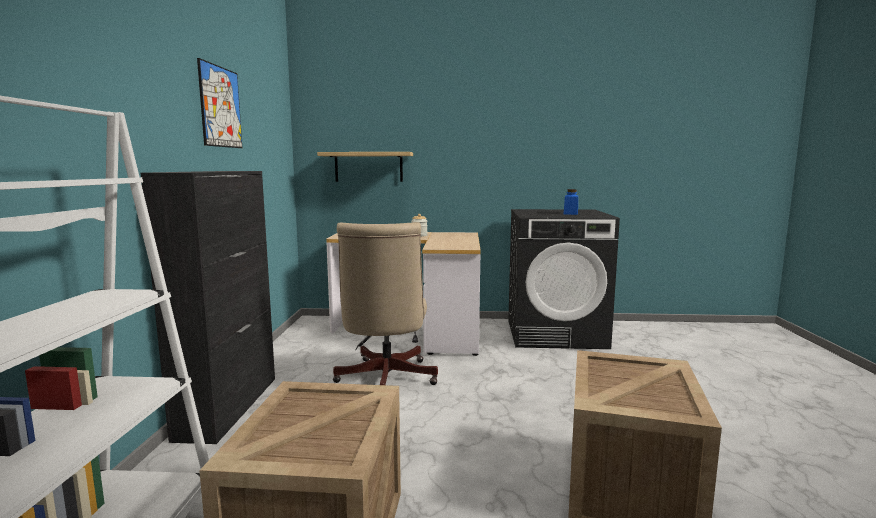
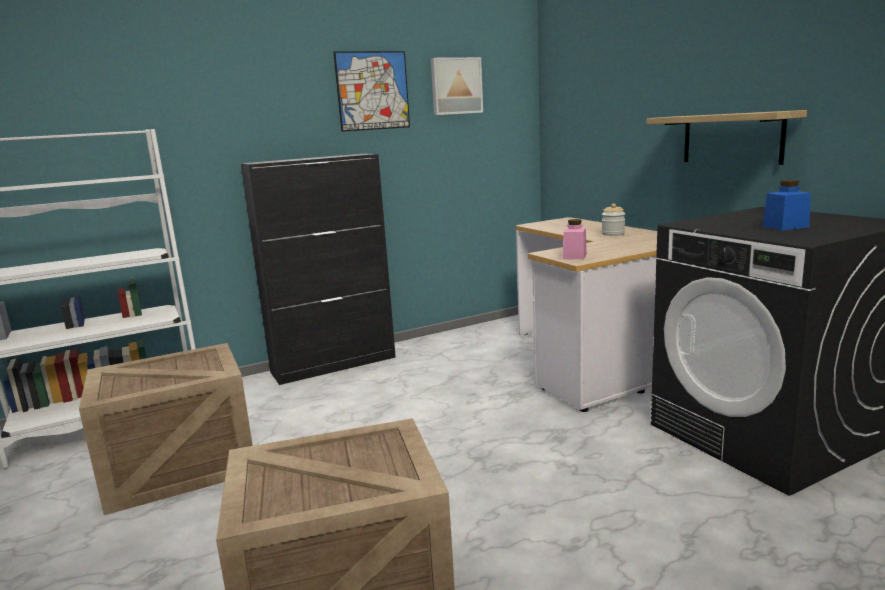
camera: 60 degrees right, 5 degrees up
shelf [317,152,413,182] -> shelf moved to [647,110,807,165]
beige office chair [333,222,438,385] -> none
none -> picture [431,57,483,115]
none -> pink jar [563,219,587,259]

